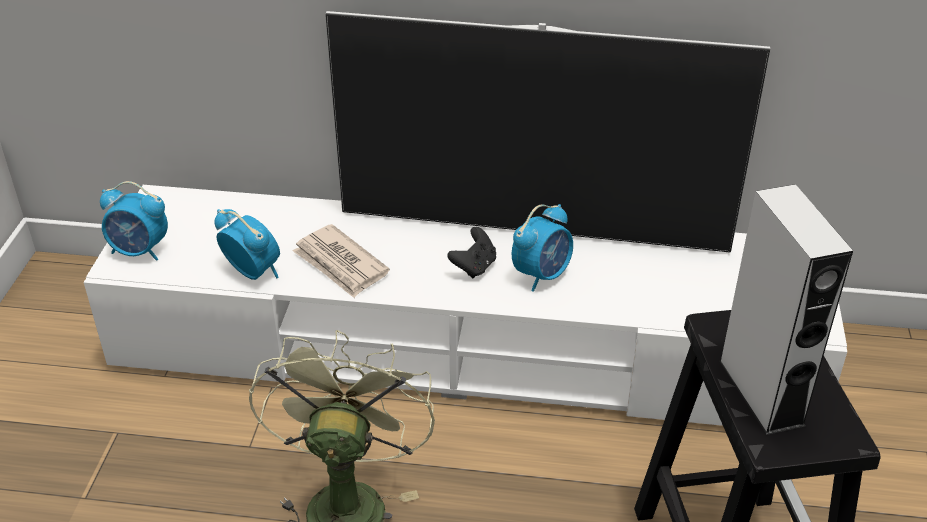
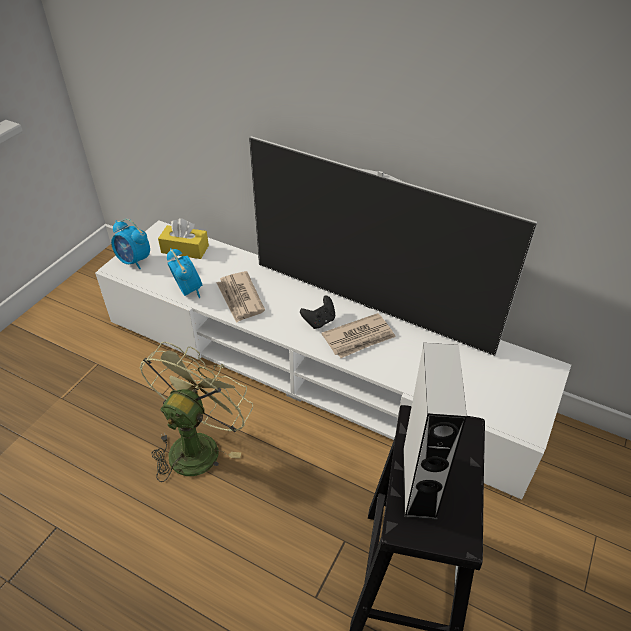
camera: 20 degrees right, 5 degrees up
alarm clock [512,204,573,292] -> newspaper [322,313,396,358]
none -> yellow tissue box [158,218,209,259]

